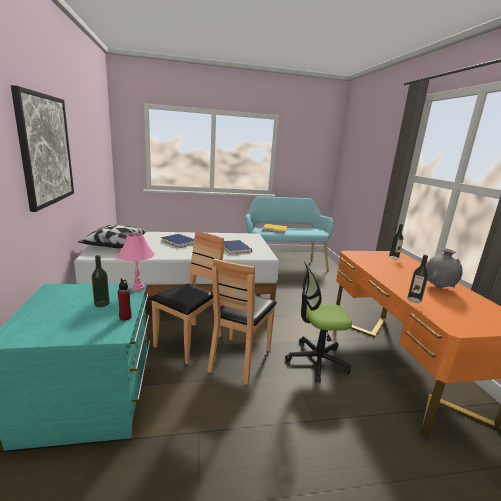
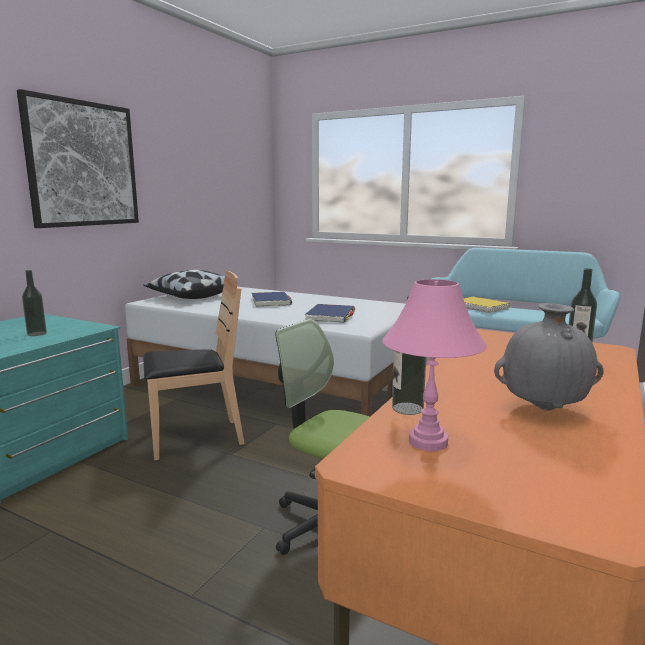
camera: 40 degrees right, 5 degrees down
pink table lamp [117,233,154,291] -> pink table lamp moved to [382,279,487,451]
red bottle [118,278,131,321] -> none
brown chair [208,258,277,385] -> none

